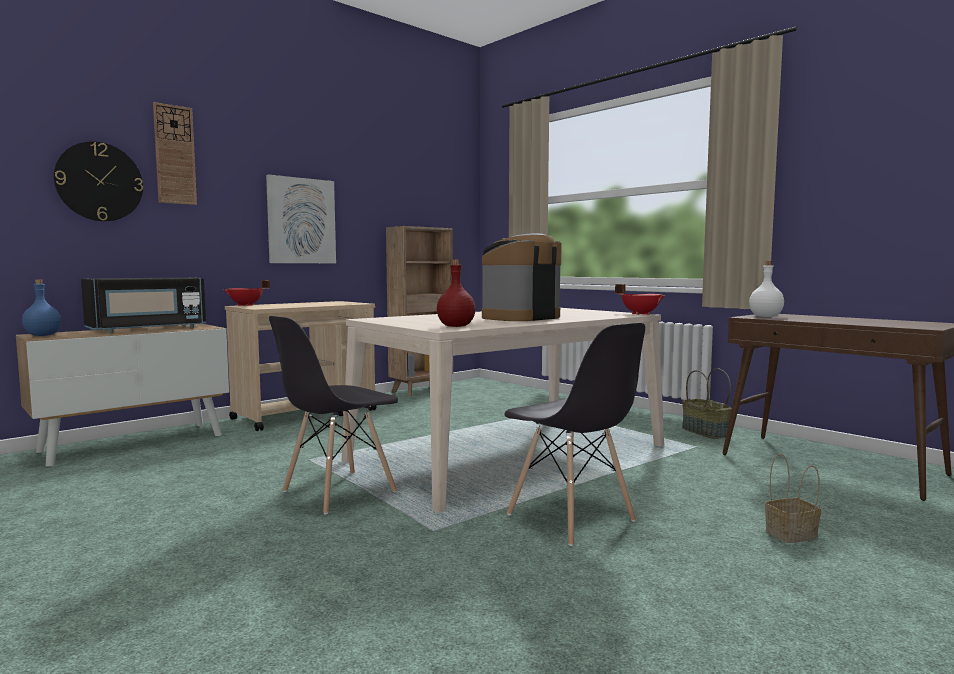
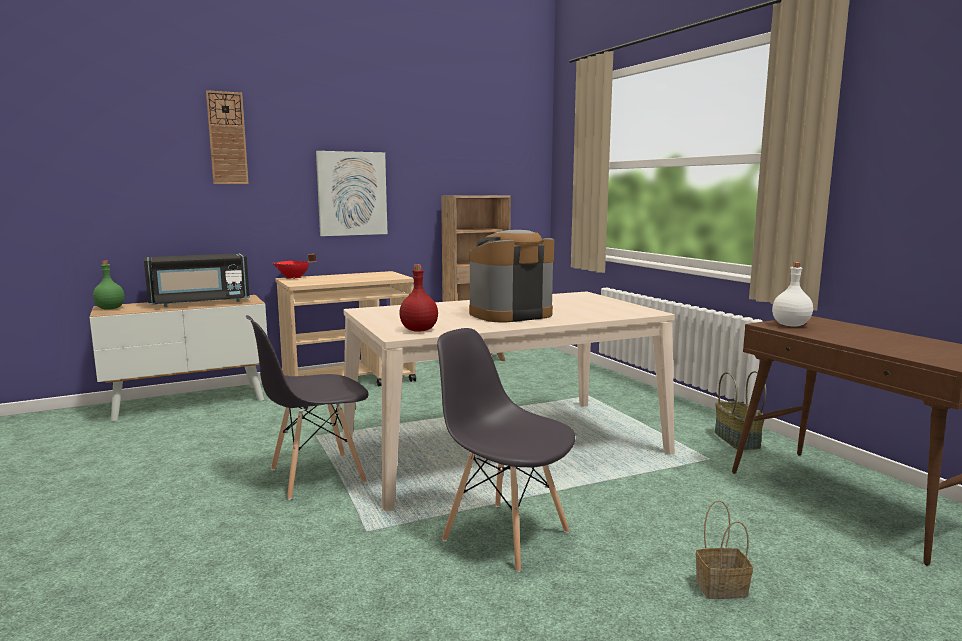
camera: 15 degrees right, 5 degrees up
blue bottle [22,280,61,336] -> green bottle [93,261,125,310]
wall clock [53,141,143,221] -> none
grey chair [505,323,645,546] -> grey chair turned 150 degrees clockwise [437,328,575,572]
red cooking pot [615,284,665,315] -> none

